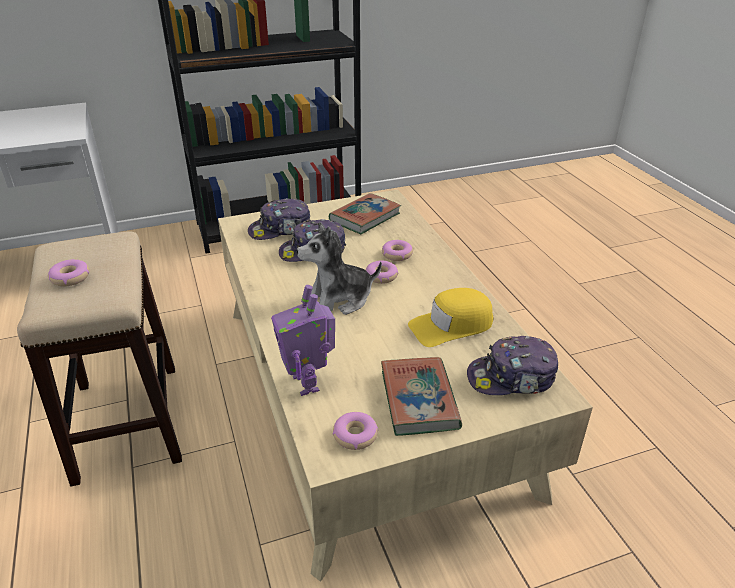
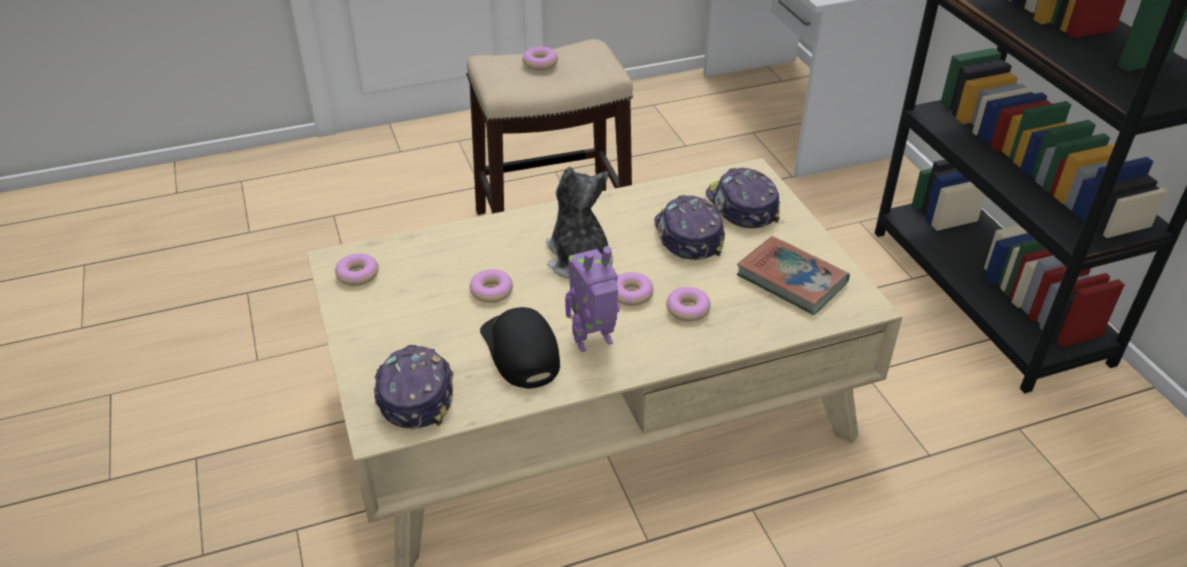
camera: 90 degrees right, 5 degrees up
toy robot [271,285,335,396] -> toy robot moved to [565,246,620,352]
book [381,357,462,436] -> none
yellow cap [408,288,494,347] -> black cap [480,307,560,389]
none -> donut [470,269,513,303]

